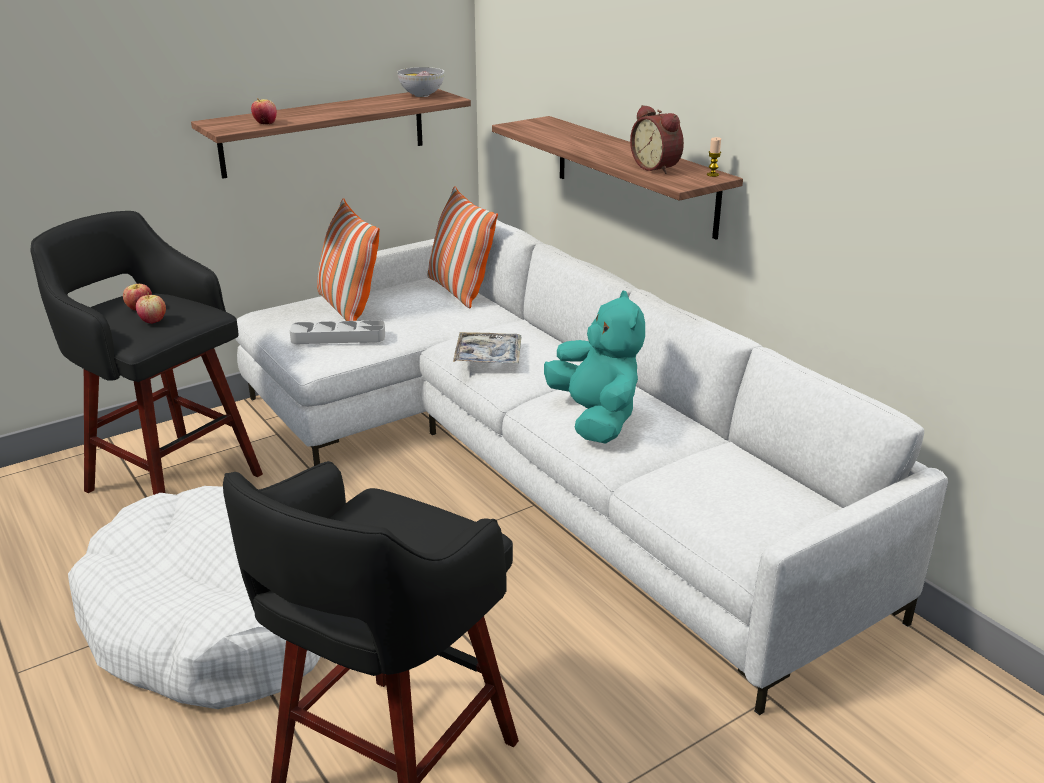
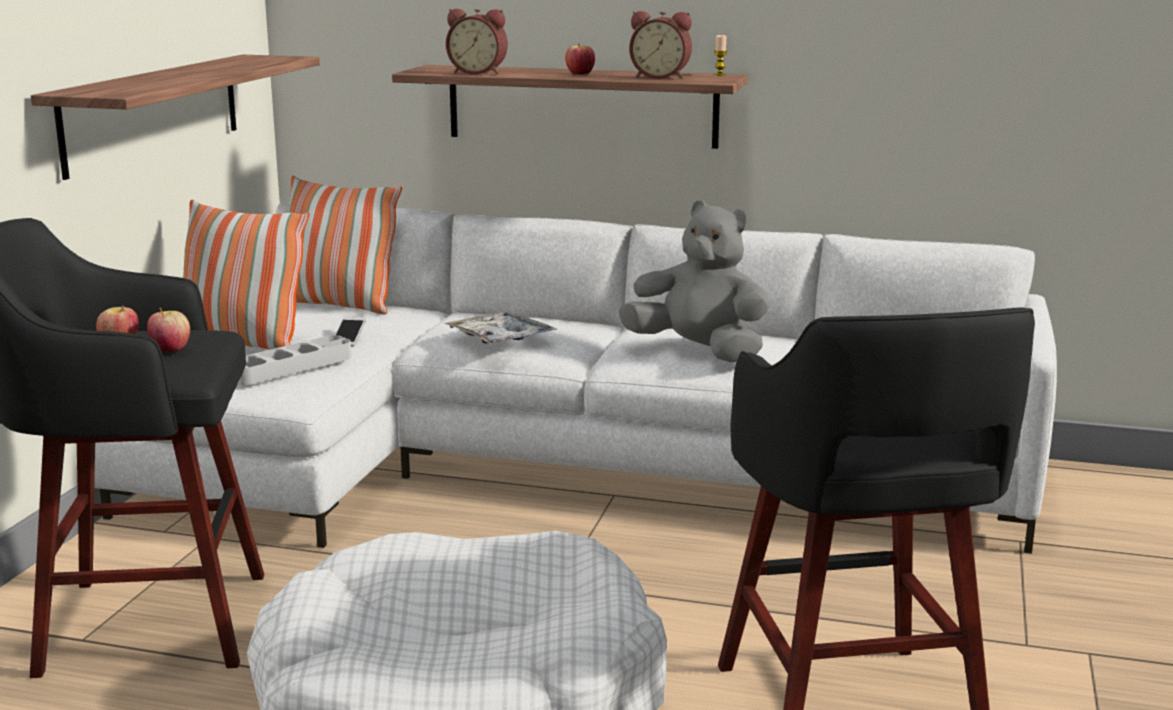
camera: 40 degrees left, 10 degrees down
apple [251,98,277,124] -> apple moved to [565,43,595,75]
bowl [397,67,445,97] -> none
turquoise plush toy [544,290,645,444] -> grey plush toy [618,200,770,362]
none -> phone [335,316,366,347]
none -> alarm clock [446,9,508,74]

